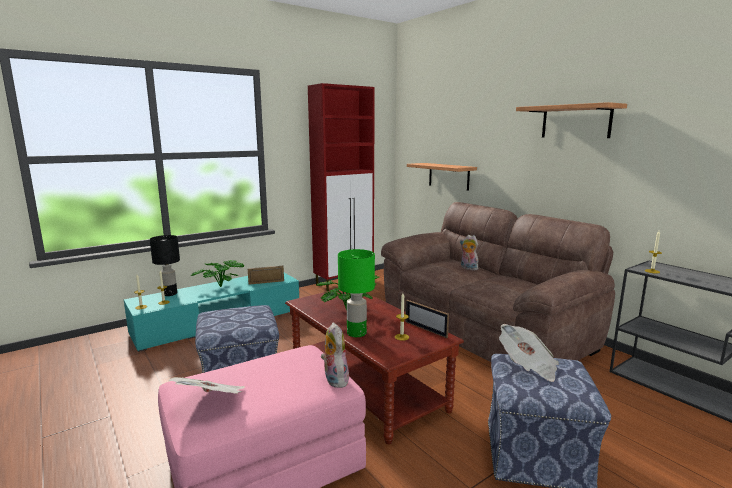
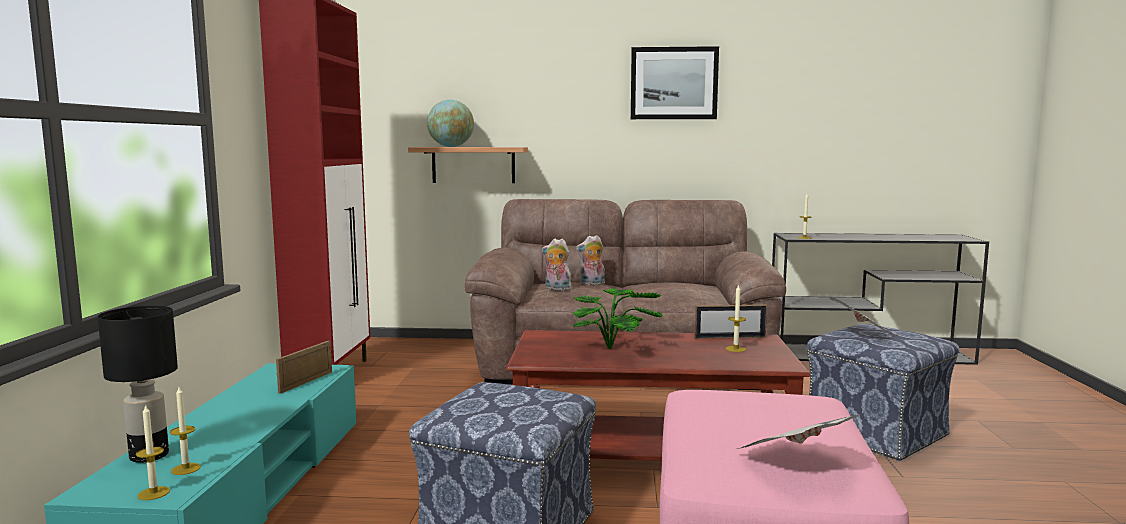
camera: 50 degrees left, 5 degrees down
potted plant [191,260,244,287] -> none
plush toy [321,322,349,388] -> plush toy moved to [542,239,572,291]
green table lamp [338,249,375,337] -> none
shelf [516,102,627,138] -> picture [631,46,719,119]
none -> globe [427,100,474,147]

